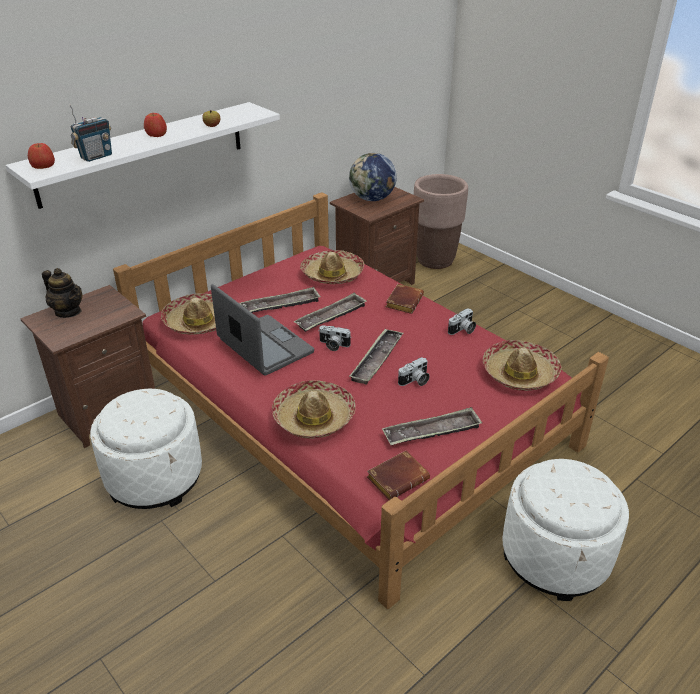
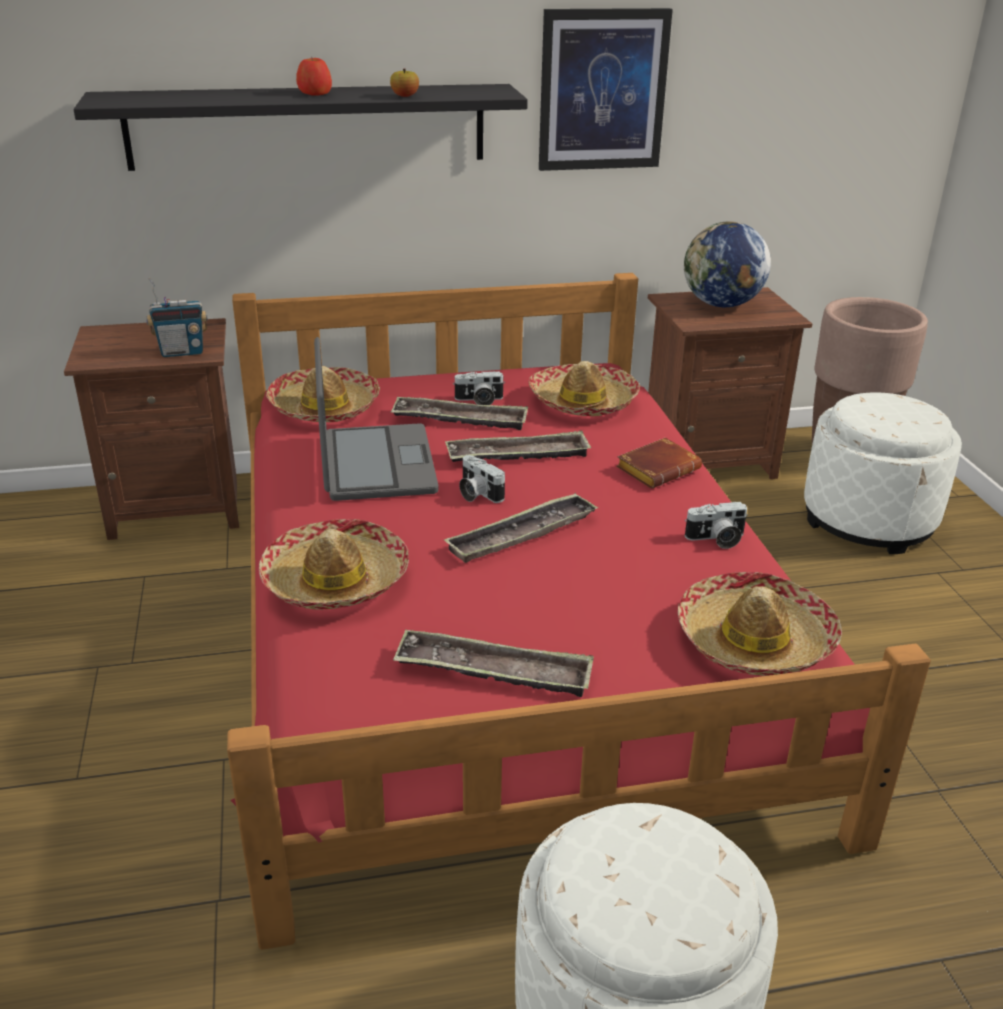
camera: 30 degrees right, 5 degrees down
white shelf [6,102,280,209] -> black shelf [73,84,528,171]
apple [28,143,55,169] -> none
teapot [42,268,82,318] -> none
radio [69,105,112,162] -> radio moved to [146,278,208,357]
white ottoman [90,389,202,509] -> white ottoman moved to [804,392,962,554]
brown book [367,451,430,500] -> none
camera [398,357,430,386] -> camera moved to [453,371,505,405]
none -> picture [539,8,673,171]

